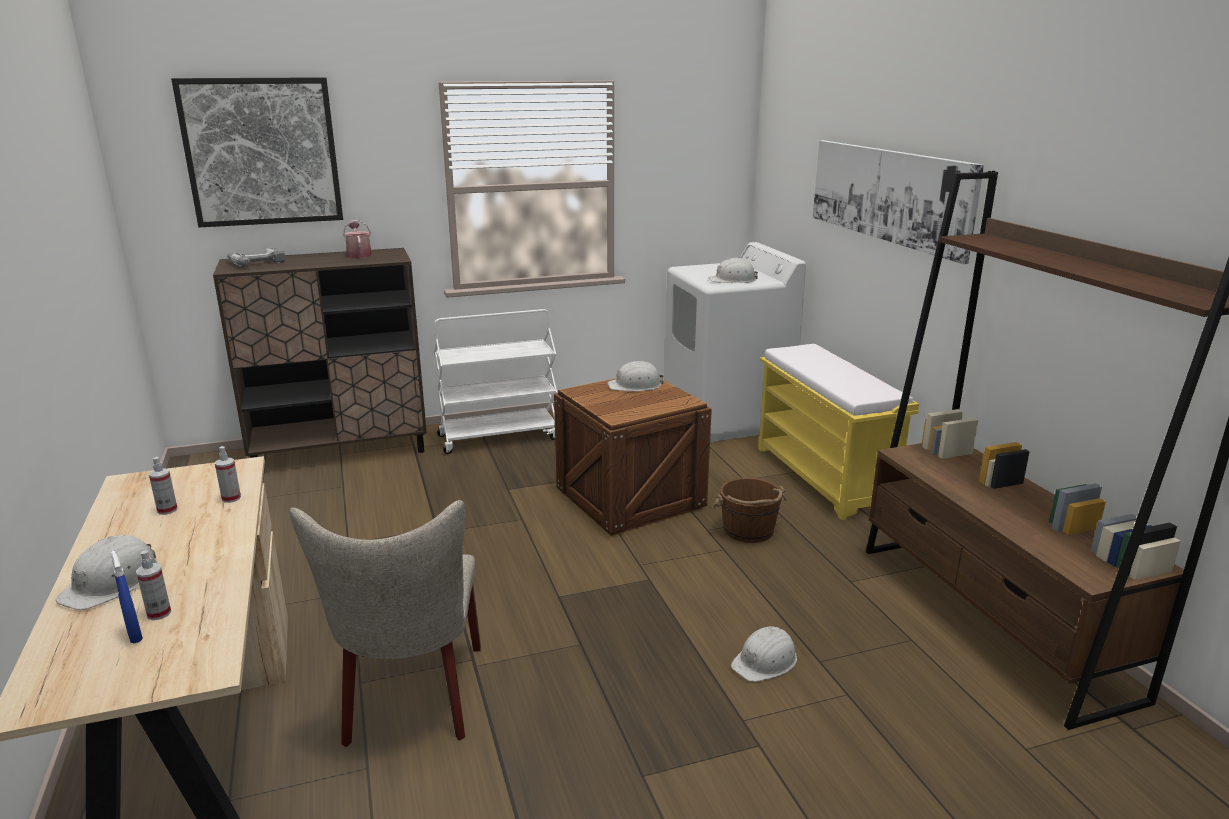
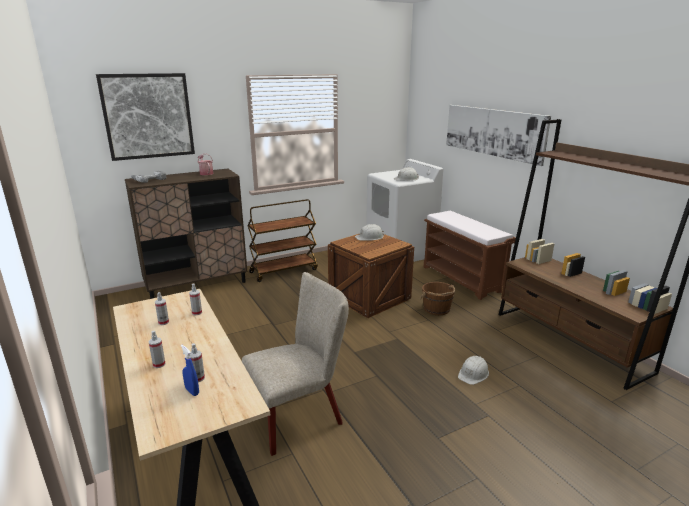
camera: 10 degrees left, 0 degrees up
white hard hat [56,535,159,610] -> spray bottle [148,331,166,368]
beige chair [290,500,481,747] -> beige chair turned 105 degrees counterclockwise [242,272,349,456]
white cart [434,309,557,454] -> brown cart [247,199,318,282]
yellow bench [758,344,919,520] -> brown bench [424,211,516,300]

